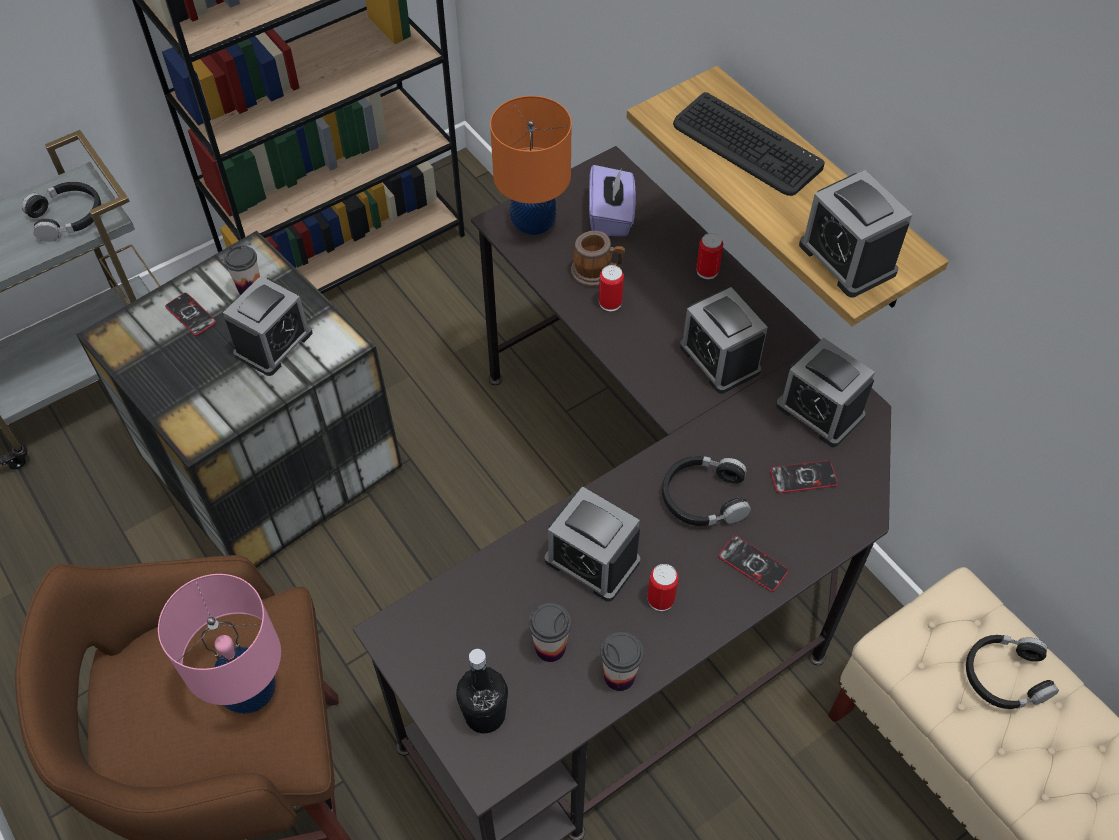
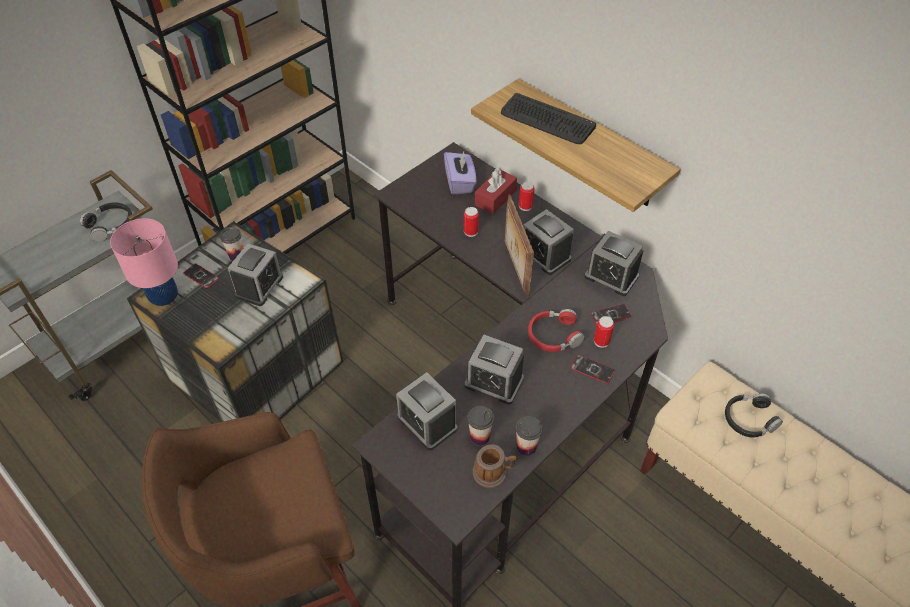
camera: 10 degrees left, 5 degrees down
pink table lamp [158,574,281,714] -> pink table lamp moved to [110,218,178,306]
black bottle [456,649,508,733] -> none
orange table lamp [490,96,572,235] -> none
mug [571,231,625,287] -> mug moved to [473,444,517,488]
can [647,564,679,611] -> can moved to [594,316,614,348]
black headphones [662,456,751,526] -> red headphones [528,309,585,352]
alarm clock [799,170,913,297] -> alarm clock moved to [396,372,458,450]
none -> red tissue box [475,168,517,214]
none -> picture frame [505,194,534,298]

